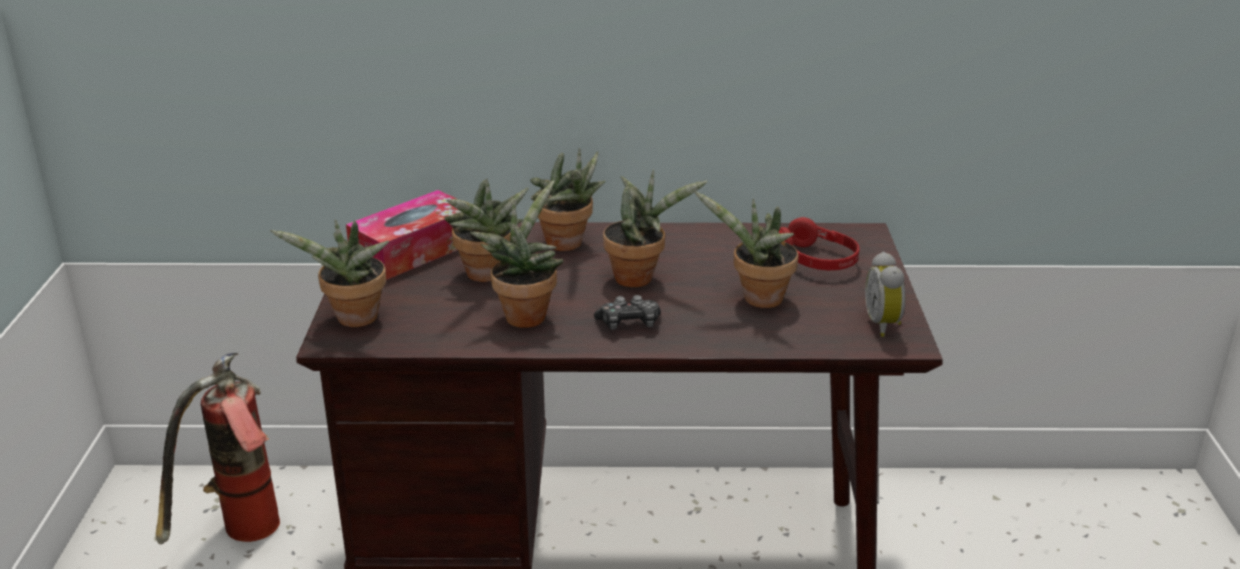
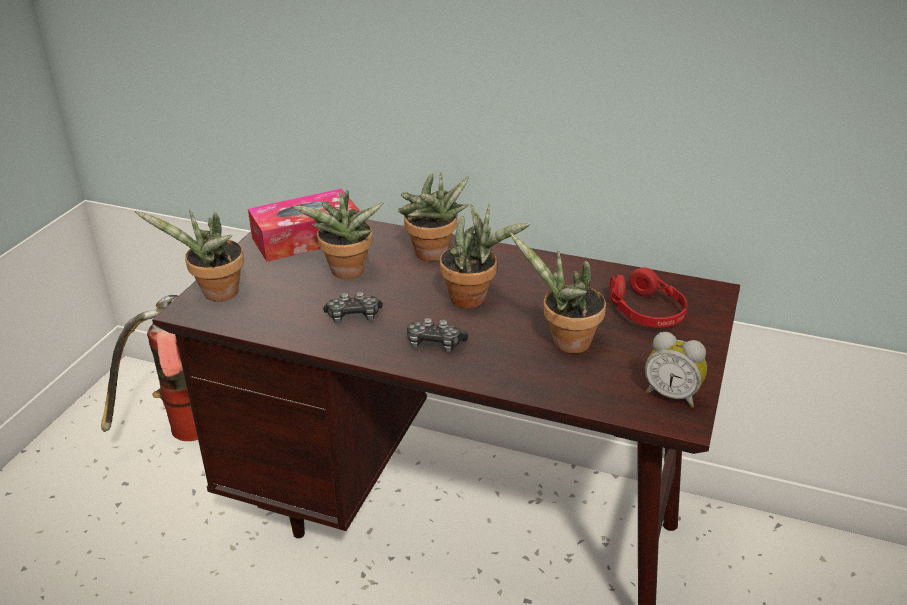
camera: 20 degrees right, 5 degrees up
potted plant [470,180,564,328] -> game controller [323,291,383,323]
alarm clock [865,252,905,337] -> alarm clock turned 75 degrees counterclockwise [645,332,707,408]

